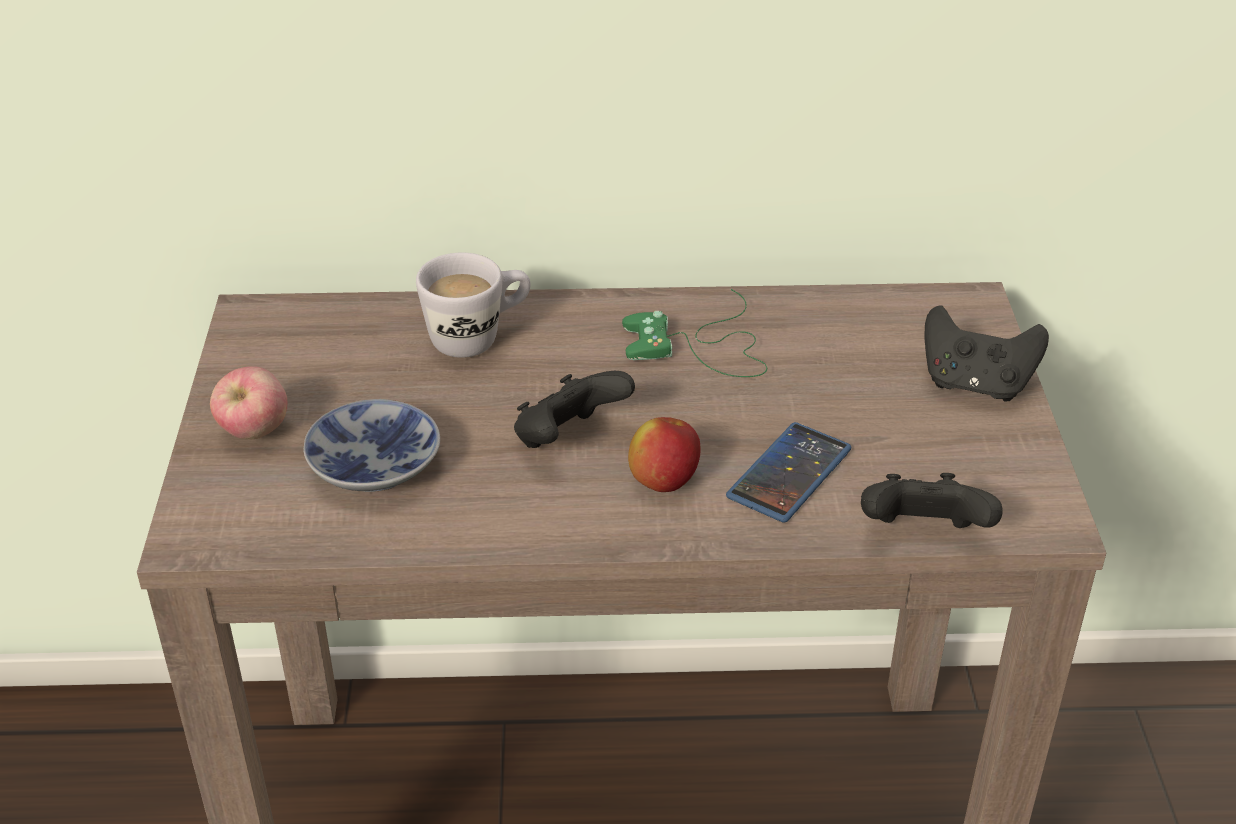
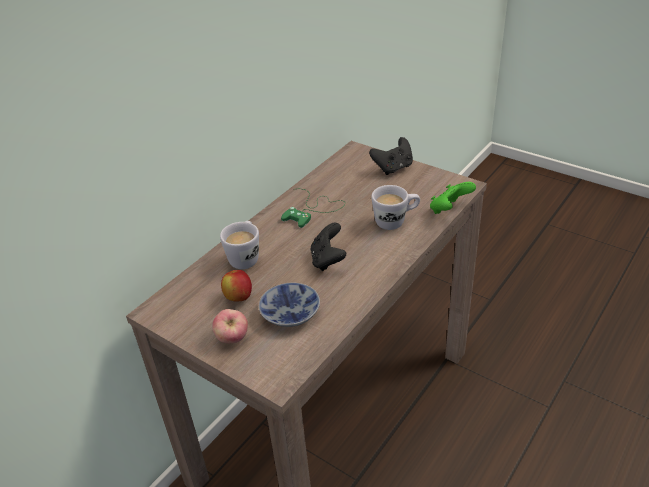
camera: 50 degrees left, 0 degrees up
apple [628,417,701,492] -> apple moved to [221,270,252,302]
phone [726,422,851,523] -> white mug [371,185,420,230]
black game controller [861,473,1003,528] -> green game controller [430,182,476,214]

